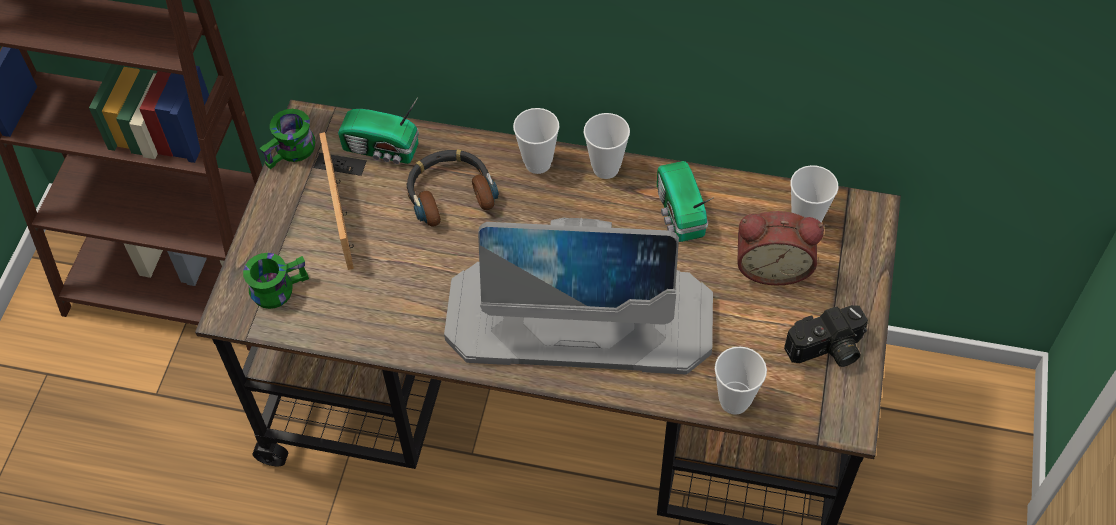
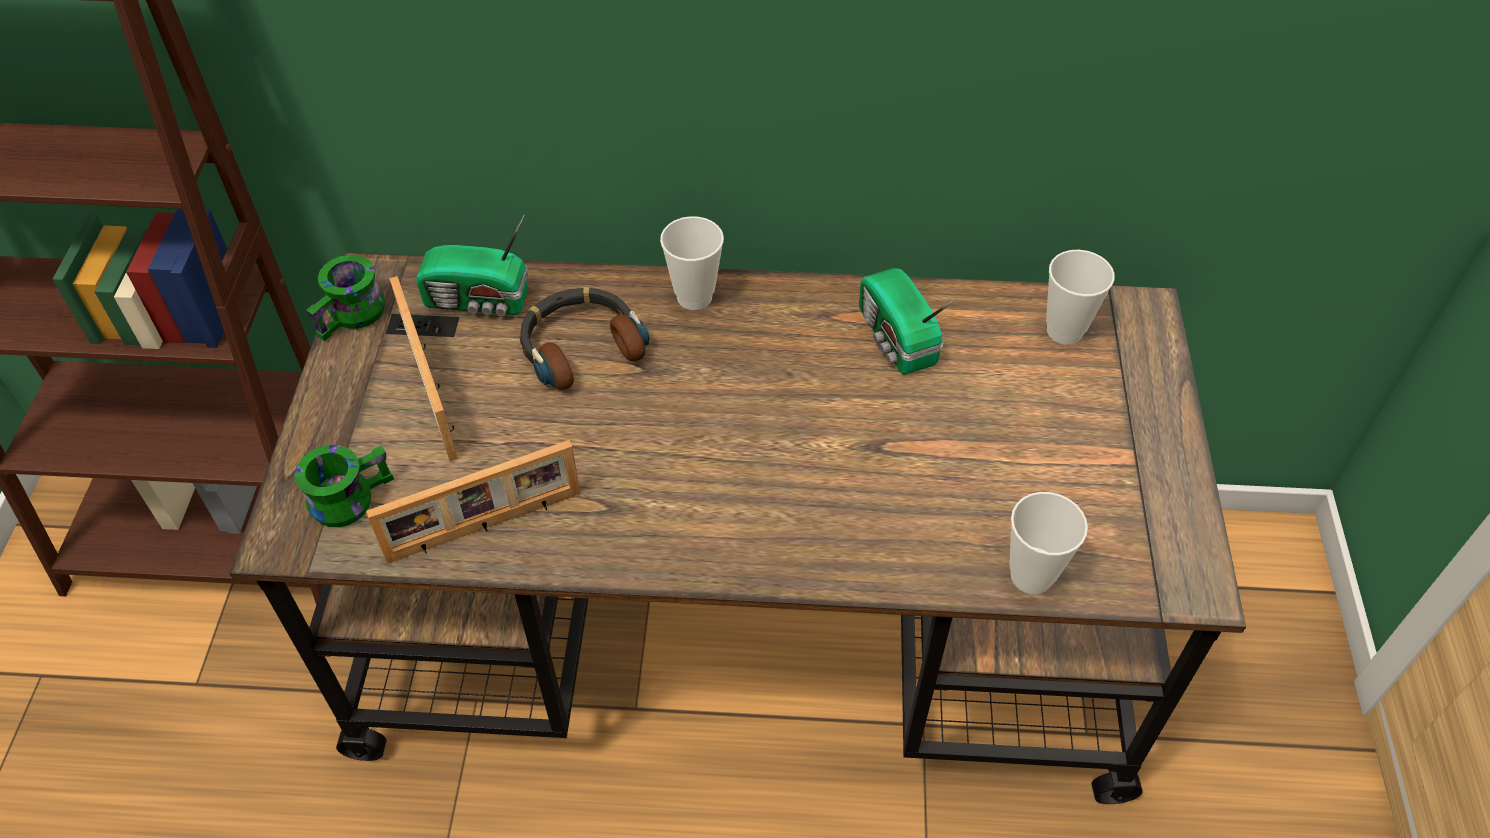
camera: 10 degrees left, 5 degrees down
monitor [444,218,713,375] -> none
cup [584,113,630,179] -> none
alarm clock [738,211,824,285] -> none
camera [784,305,868,367] -> none
none -> picture frame [366,440,581,564]

